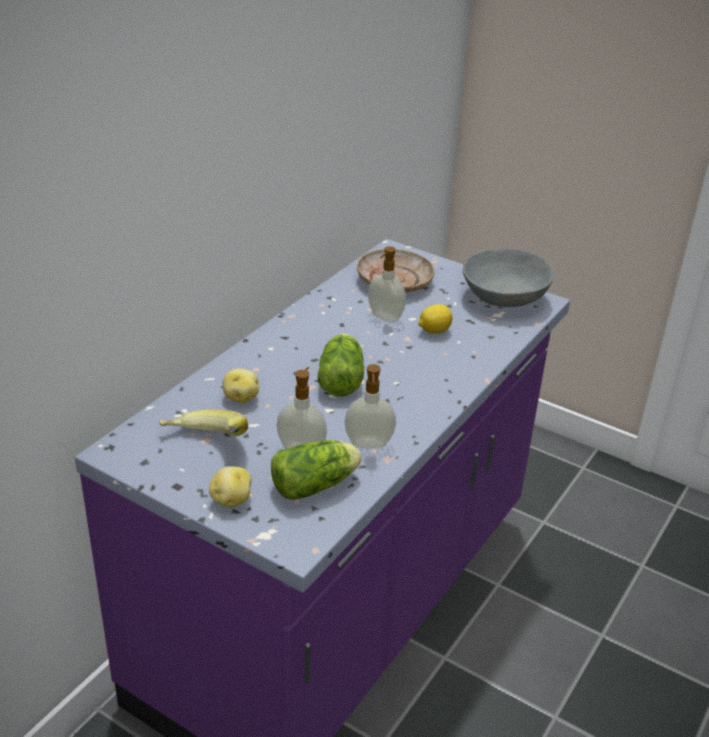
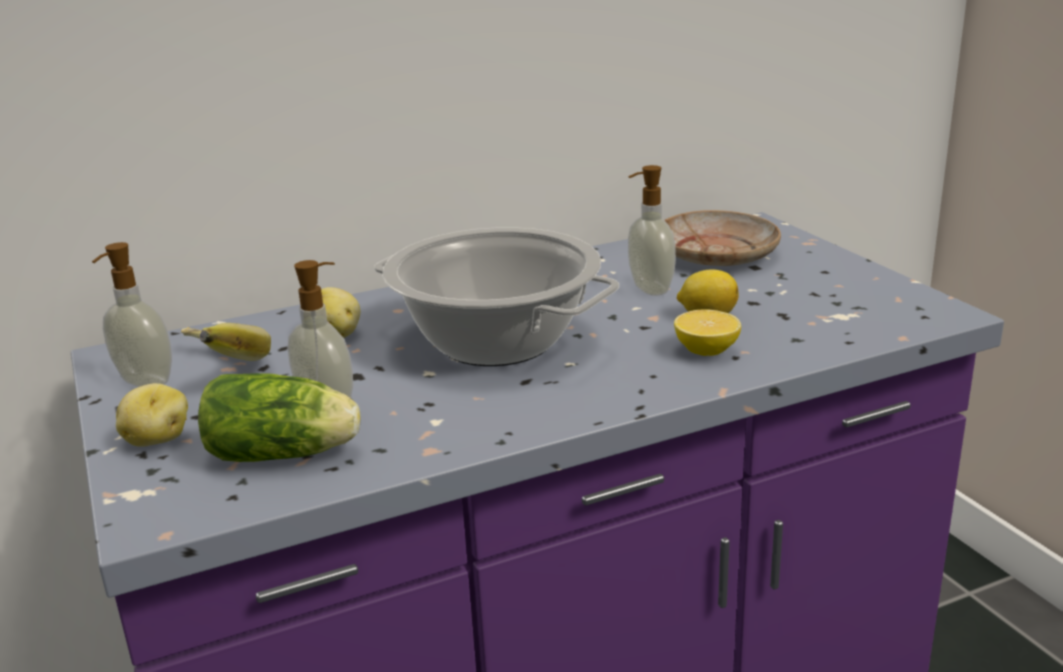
camera: 35 degrees right, 10 degrees down
lettuce [318,333,364,396] -> cooking pot [374,227,619,366]
soap dispenser [344,364,396,449] -> soap dispenser moved to [92,242,172,387]
grey bowl [463,248,554,307] -> none
none -> lemon [674,309,741,356]

